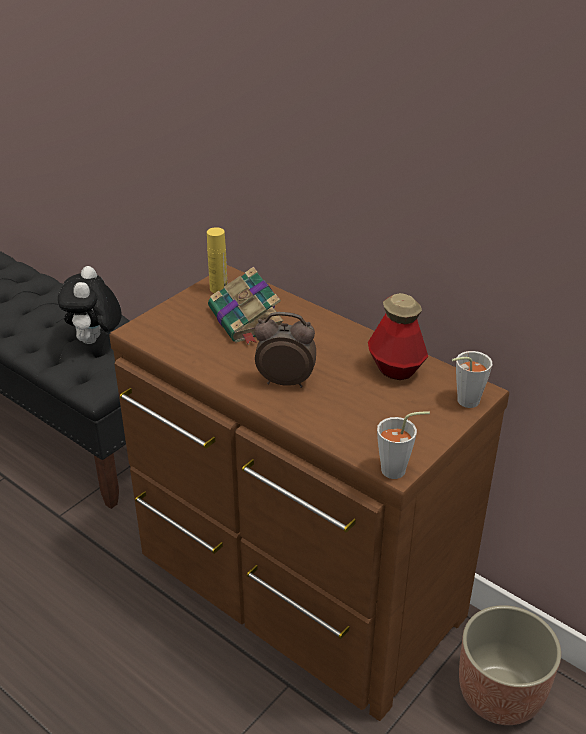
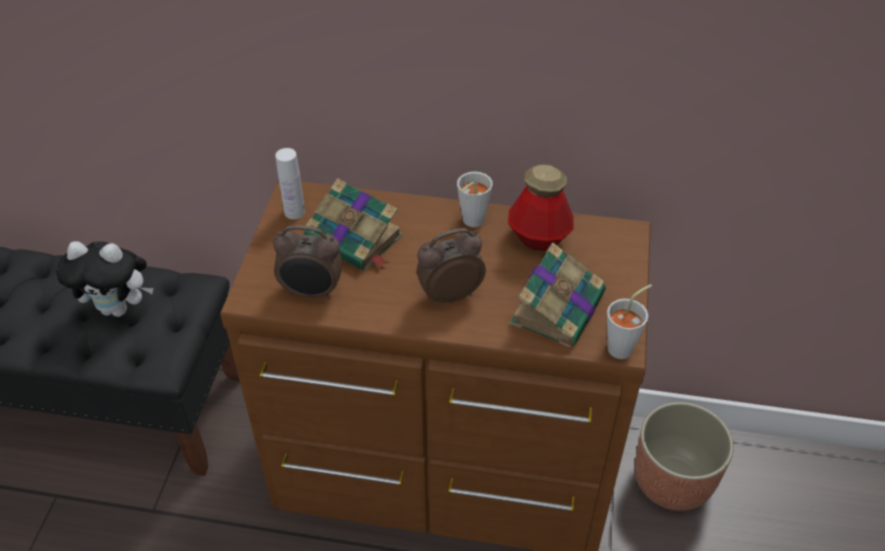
camera: 30 degrees left, 10 degrees up
plush toy [58,266,122,344] -> plush toy turned 60 degrees counterclockwise [56,241,153,317]
yellow bottle [207,227,228,293] -> white bottle [275,148,305,219]
grey cup [452,351,492,408] -> grey cup moved to [457,172,493,227]
none -> alarm clock [273,225,342,299]
none -> book [510,243,606,347]

